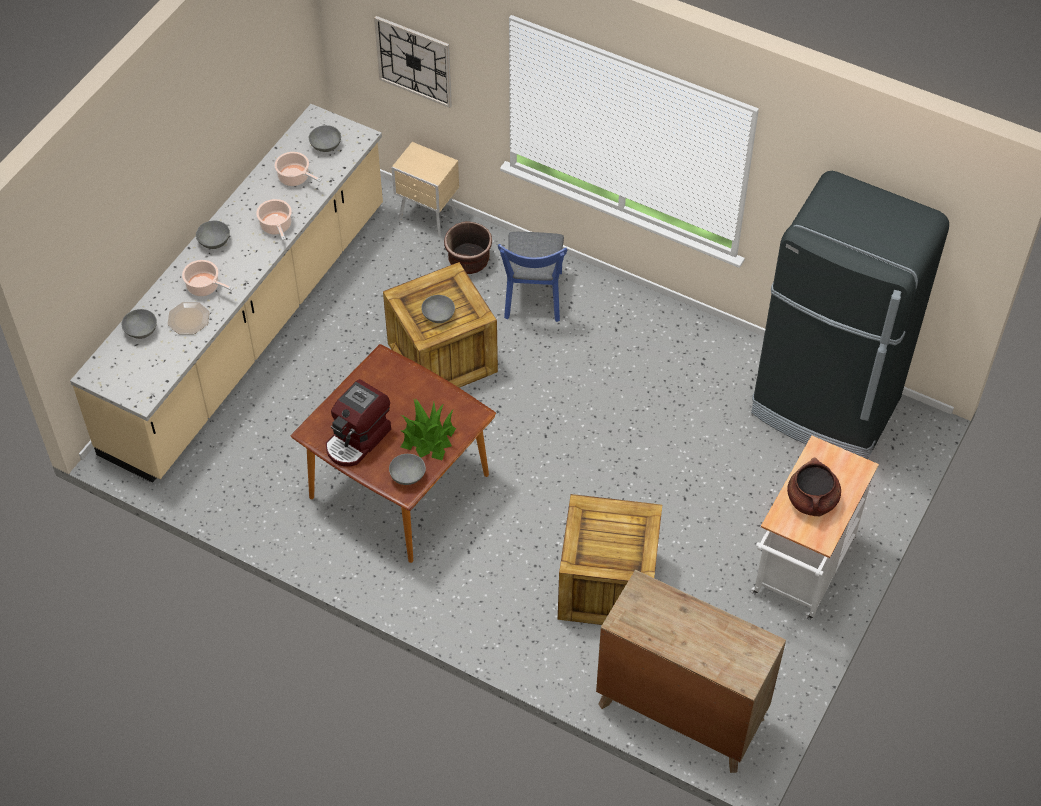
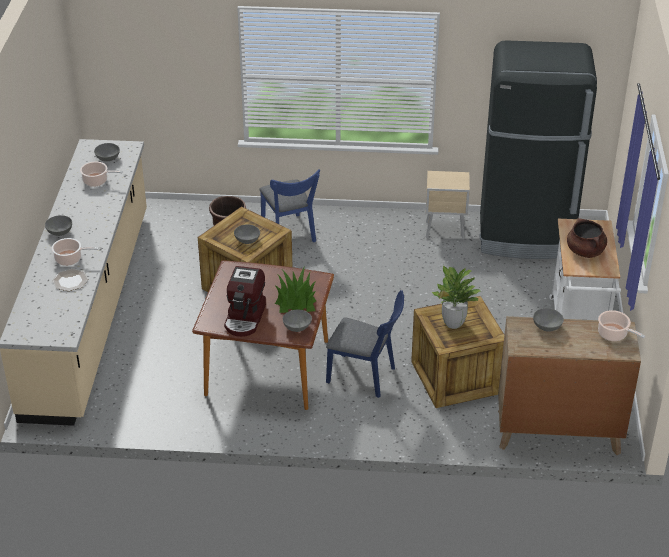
camera: 25 degrees left, 15 degrees down
grey bowl [122,309,157,339] -> grey bowl moved to [533,308,564,332]
cooking pot [256,199,292,241] -> cooking pot moved to [598,310,645,341]
wall clock [374,16,452,108] -> none
beige nightstand [391,142,459,237] -> beige nightstand moved to [426,171,470,240]
none -> blue chair [326,290,404,398]
none -> potted plant [432,265,480,329]

